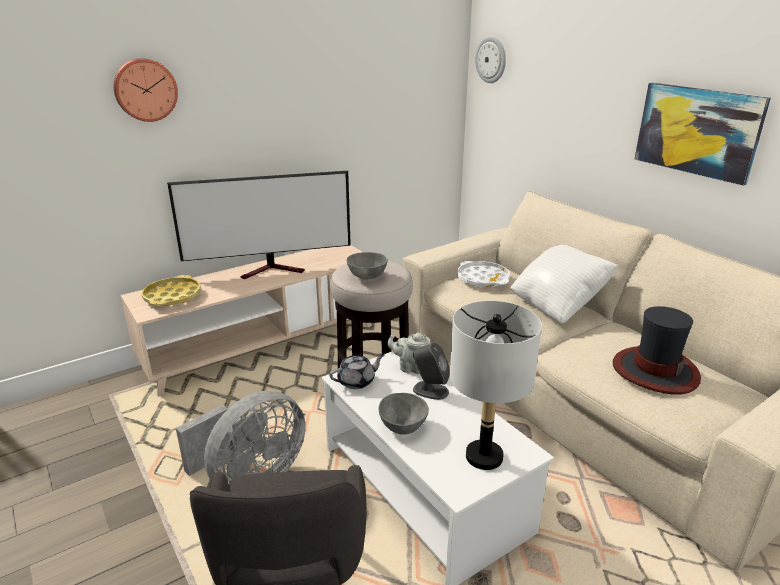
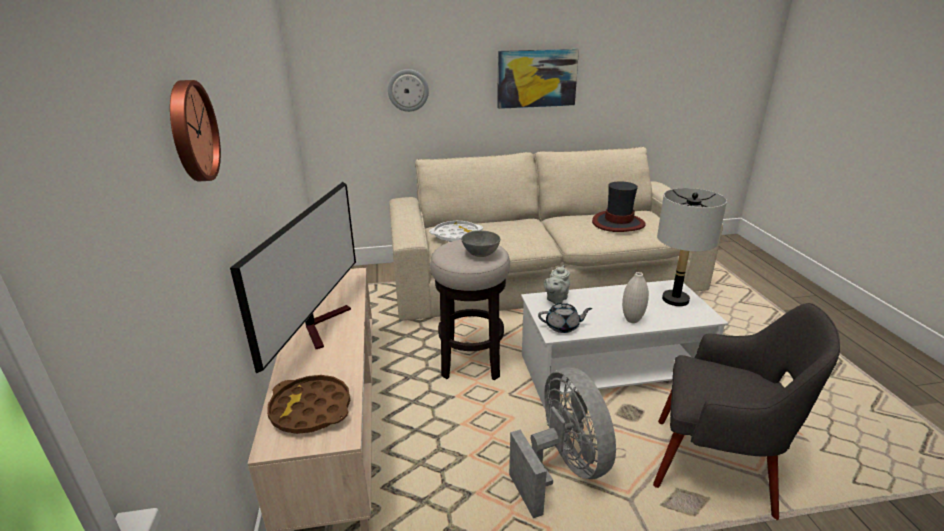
camera: 65 degrees left, 0 degrees up
yellow tray [142,275,201,306] -> brown tray [267,375,350,434]
grey teapot [329,354,384,389] -> grey teapot turned 90 degrees clockwise [538,303,592,333]
grey bowl [379,393,429,435] -> white vase [622,272,649,323]
grey speaker [413,342,450,400] -> none
wall clock [475,36,506,83] -> wall clock moved to [388,69,429,112]
white pillow [510,245,618,323] -> none

